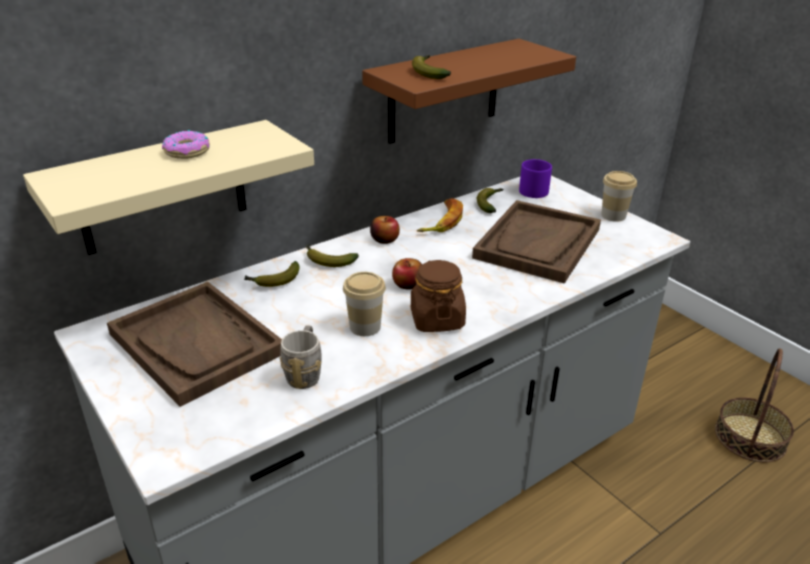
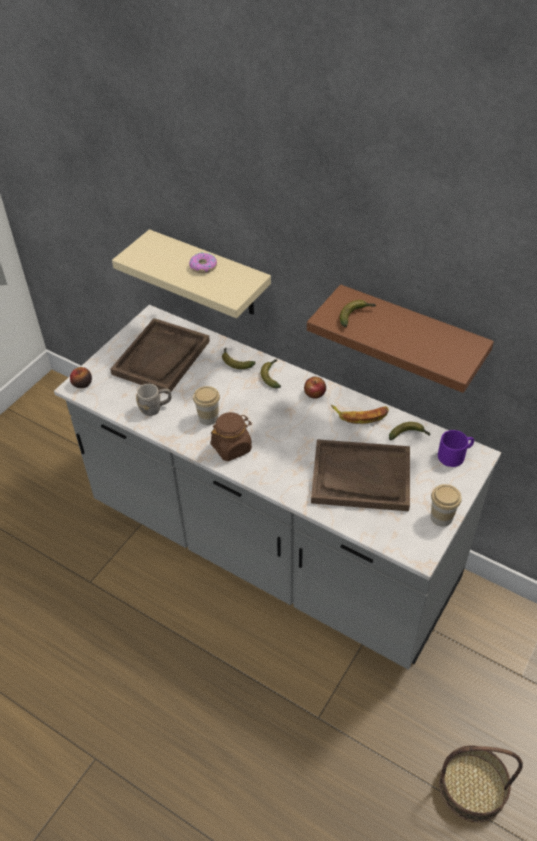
camera: 70 degrees right, 15 degrees up
apple [392,258,422,289] -> apple moved to [70,367,92,388]

